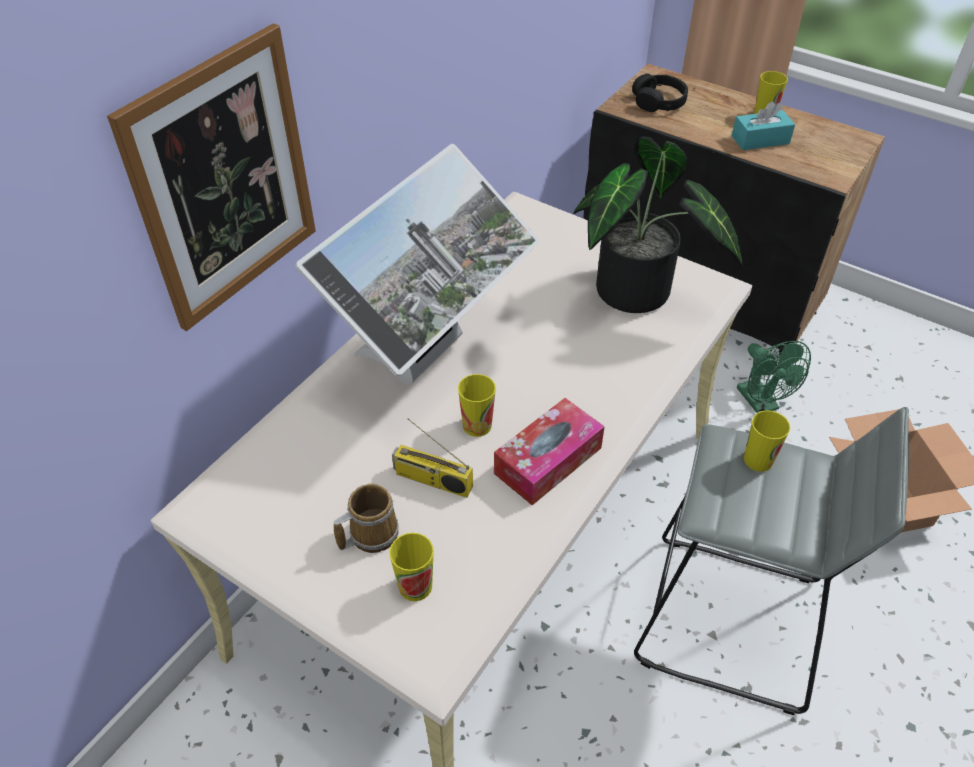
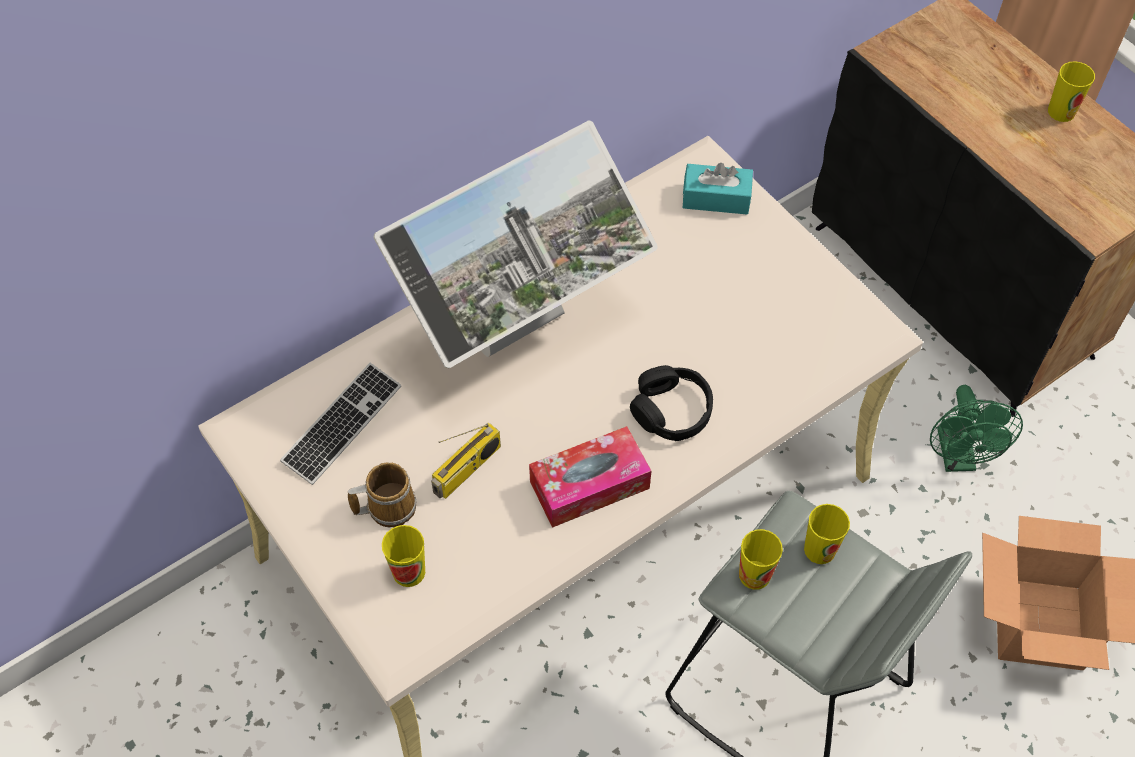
camera: 20 degrees right, 10 degrees up
picture [107,23,316,331] -> none
radio [392,418,473,498] -> radio turned 90 degrees counterclockwise [431,422,501,499]
cup [458,374,496,437] -> cup moved to [739,529,783,590]
potted plant [573,136,743,313] -> none
black headphones [632,73,688,112] -> black headphones moved to [630,365,713,441]
turquoise tissue box [732,101,795,150] -> turquoise tissue box moved to [682,163,753,215]
none -> keyboard [280,363,401,485]

